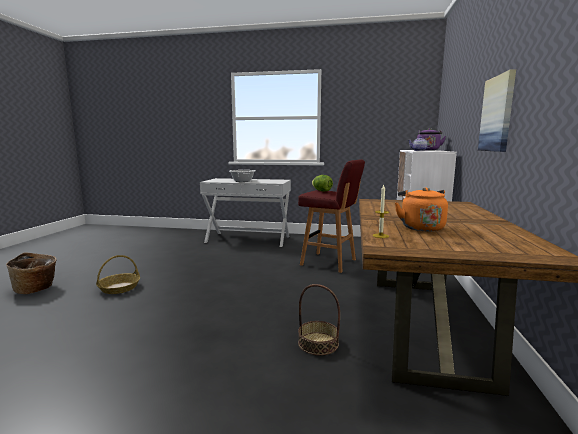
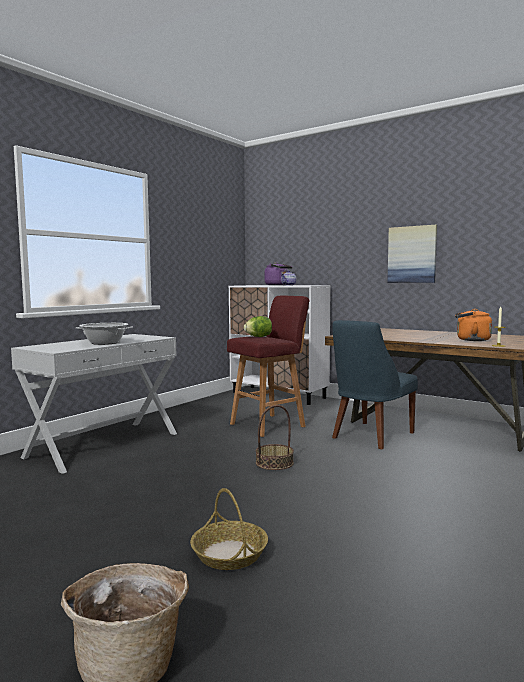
camera: 65 degrees left, 5 degrees down
basket [298,284,340,355] -> basket moved to [256,405,294,470]
none -> blue chair [332,320,418,449]

